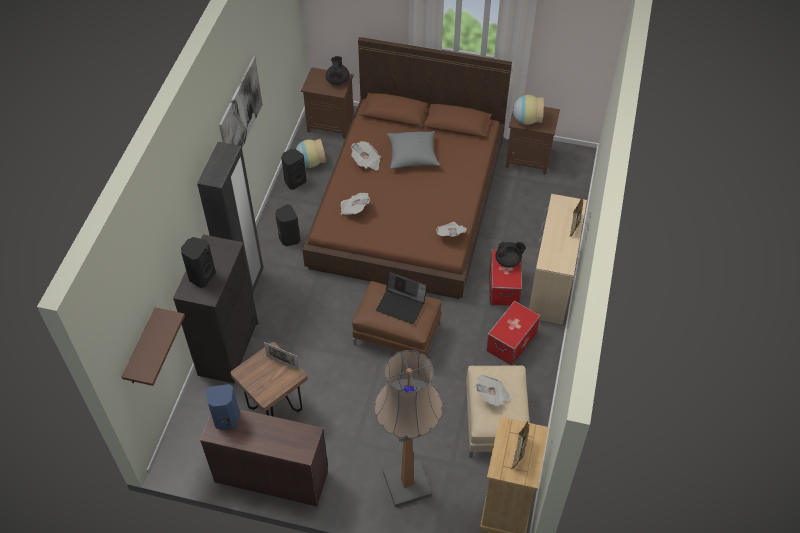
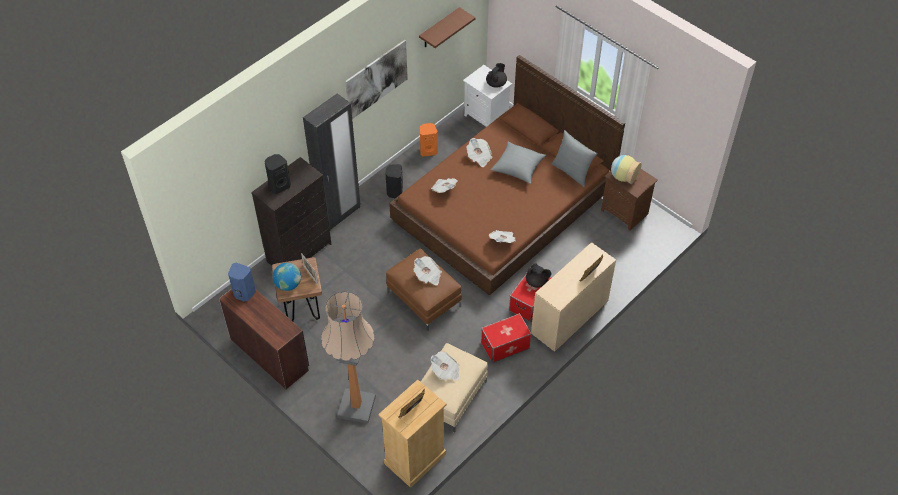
camera: 30 degrees right, 0 degrees up
brown shelf [122,307,185,386] -> brown shelf moved to [419,7,475,48]
black speaker [281,149,306,190] -> orange speaker [420,123,438,157]
vase [296,139,326,168] -> none
brown nightstand [301,67,354,139] -> white nightstand [463,65,512,127]
laptop [376,271,427,324] -> newspaper [413,256,442,286]
none -> globe [273,263,301,291]
none -> grey pillow [552,130,598,187]

